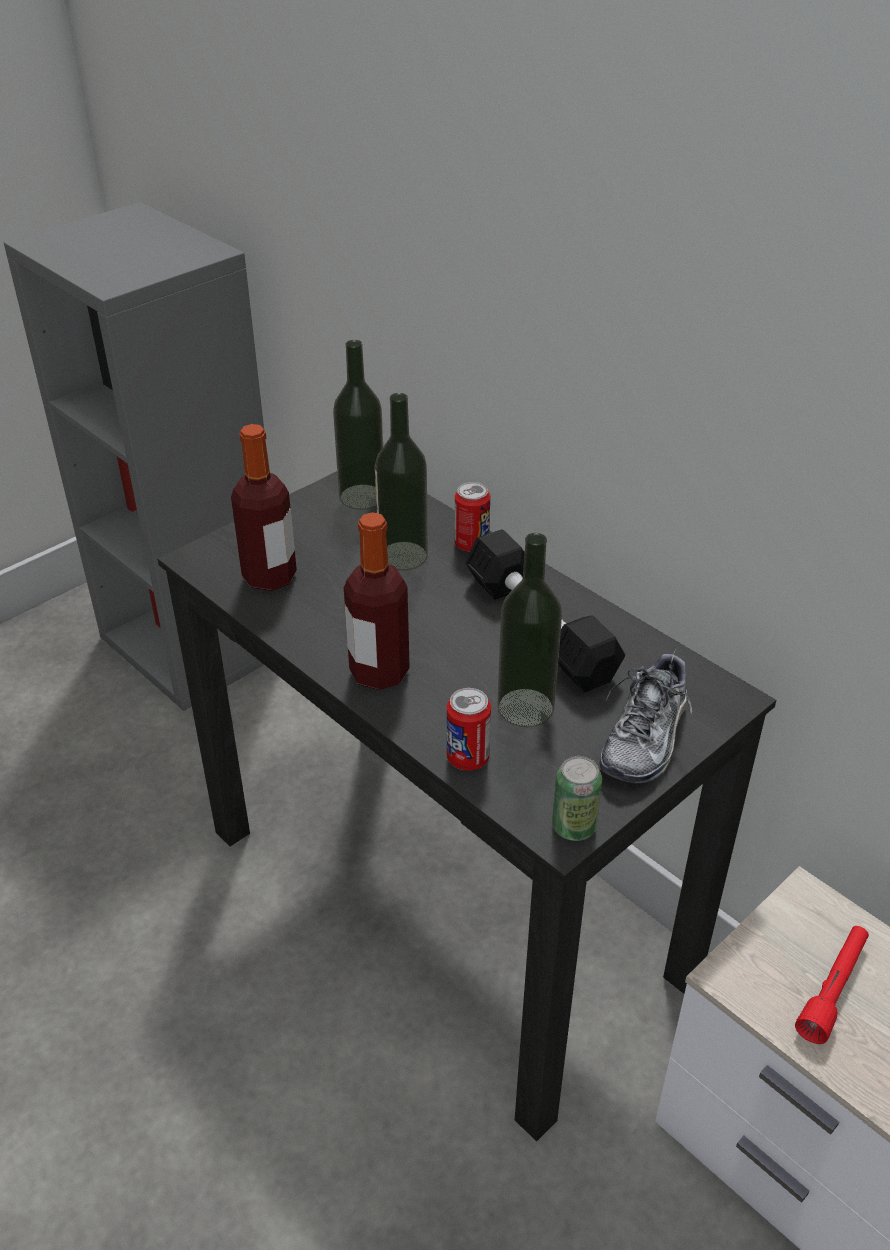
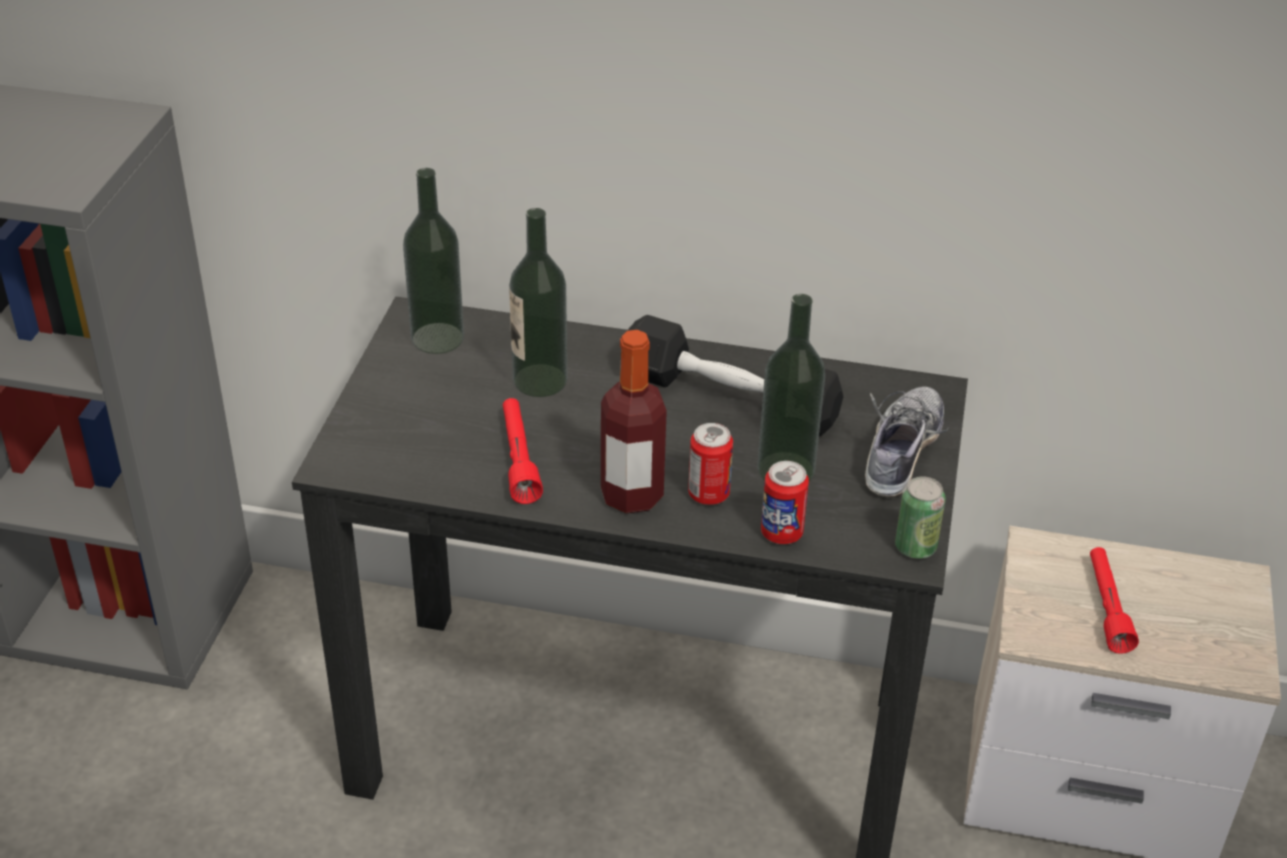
camera: 35 degrees left, 0 degrees up
bottle [231,424,297,591] -> none
can [454,482,490,552] -> can moved to [688,423,733,505]
shoe [599,646,692,783] -> shoe turned 150 degrees counterclockwise [865,386,949,497]
none -> red flashlight [503,398,543,504]

